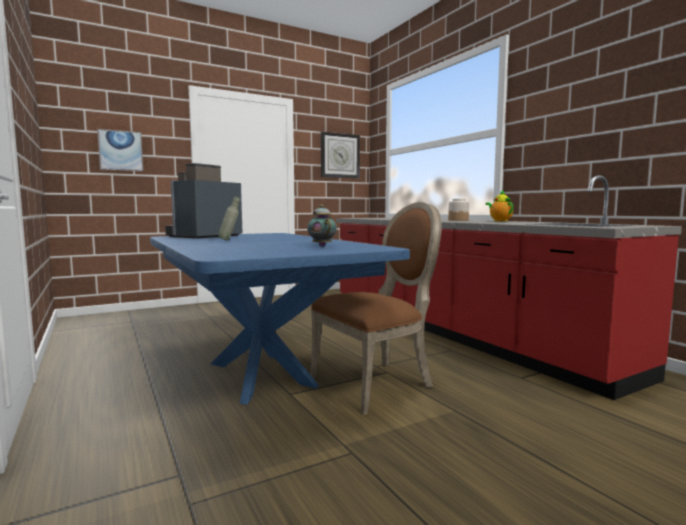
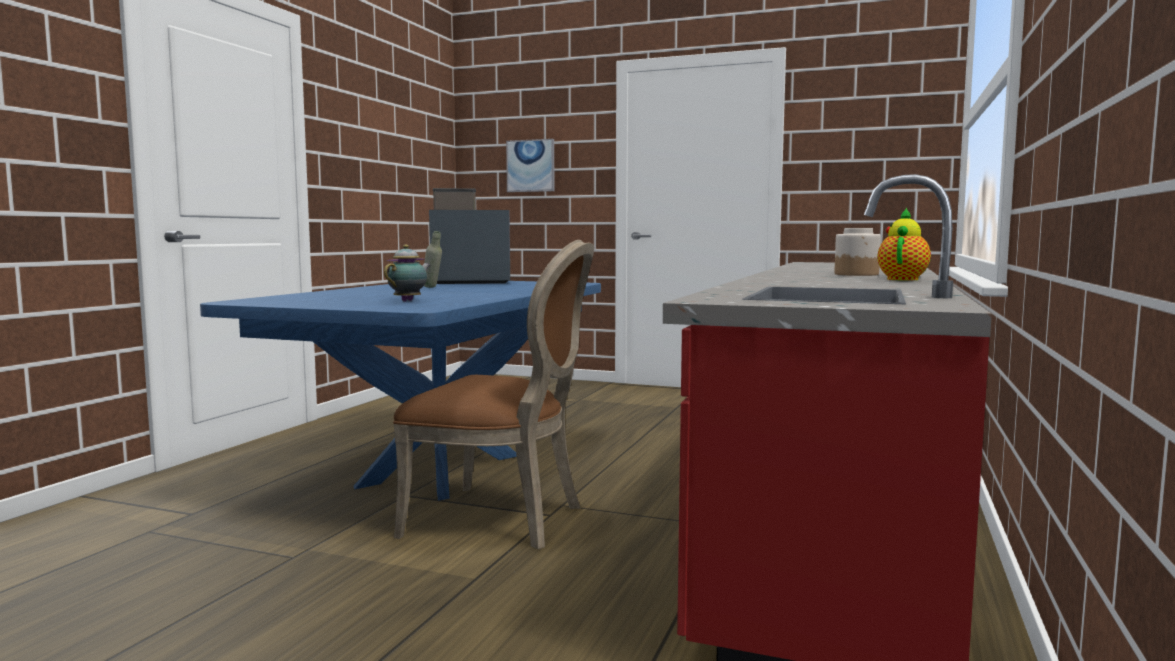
camera: 50 degrees right, 0 degrees up
wall clock [321,131,360,178] -> none

